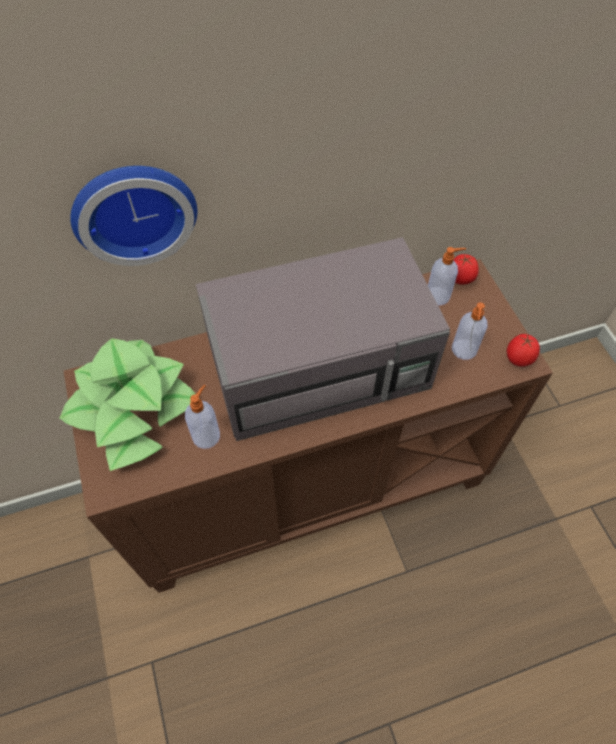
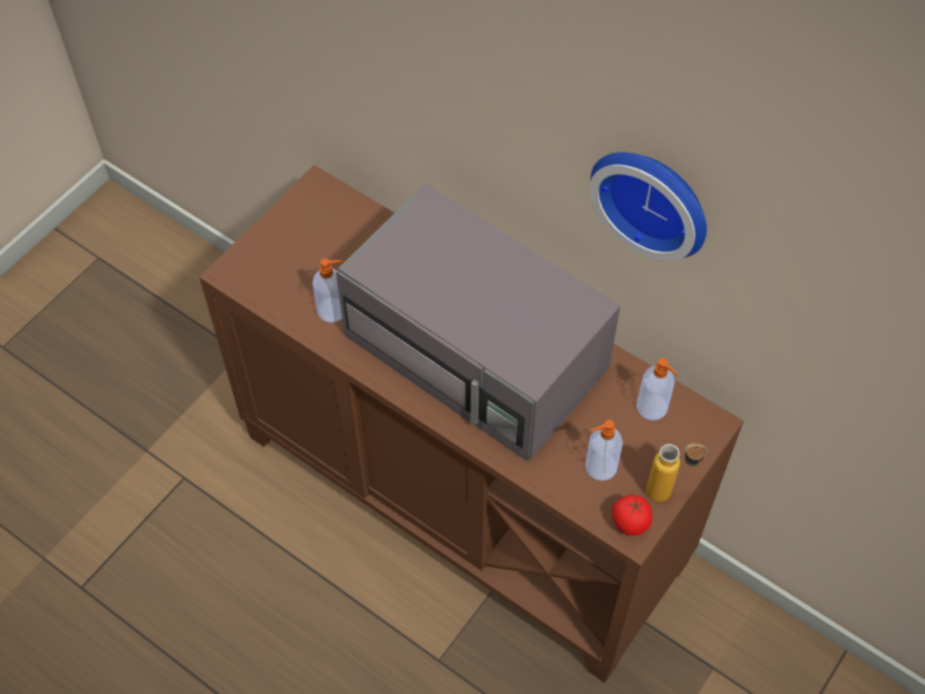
camera: 55 degrees right, 0 degrees up
potted plant [60,338,200,471] -> none
wall clock [70,166,197,266] -> wall clock moved to [589,152,707,261]
tomato [454,254,479,285] -> none
none -> bottle [646,442,708,502]

